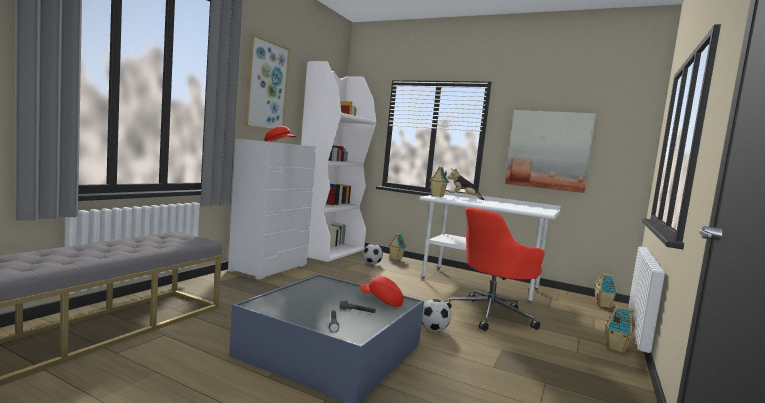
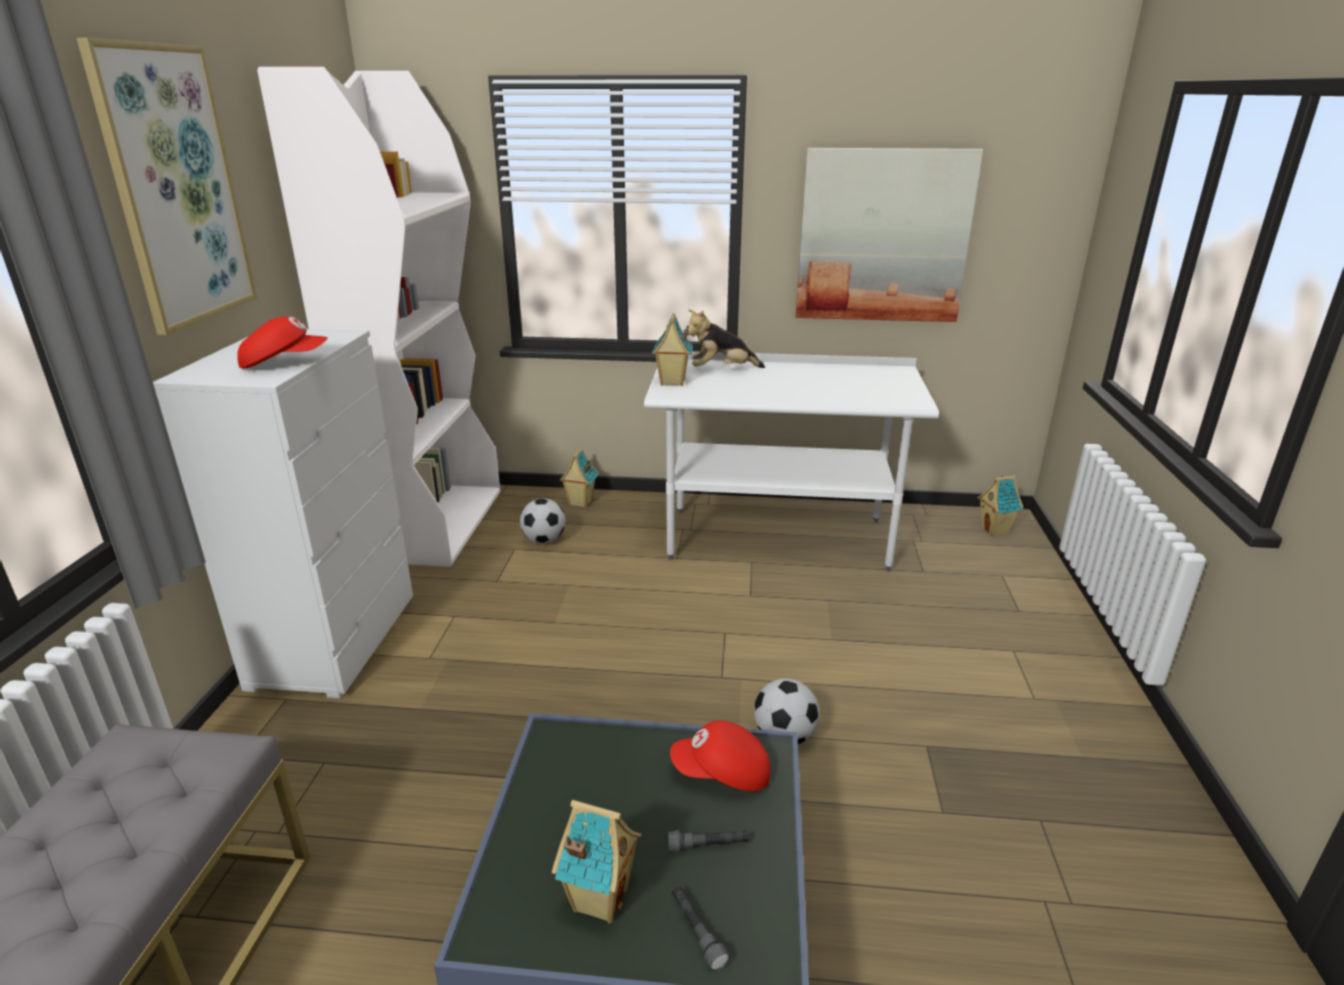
camera: 20 degrees left, 20 degrees up
red office chair [445,207,544,331] -> none
toy house [606,305,635,353] -> toy house moved to [552,800,641,924]

